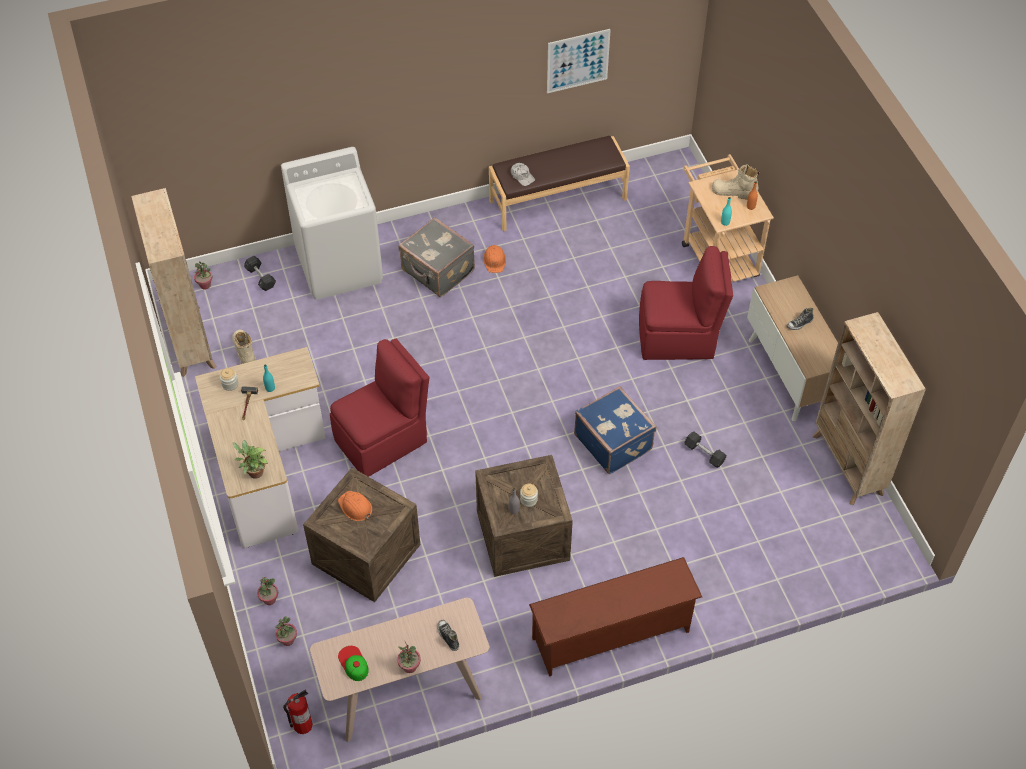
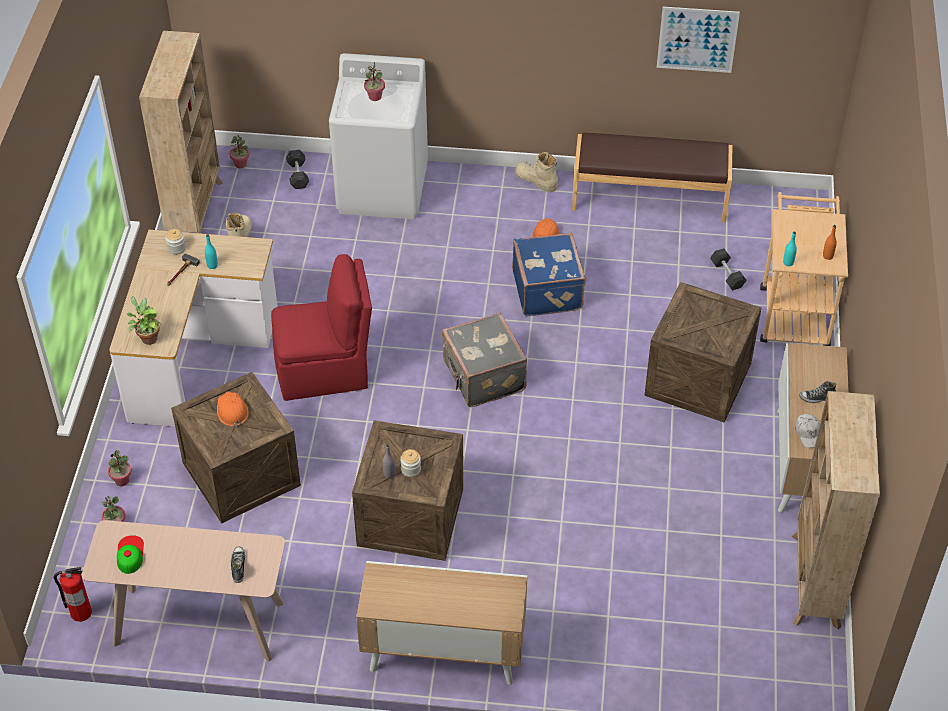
camera: 25 degrees right, 5 degrees down
potted plant [397,641,421,673] -> potted plant moved to [364,62,385,101]
grey suitcase [399,217,475,297] -> grey suitcase moved to [442,313,527,407]
white cap [511,163,535,186] -> white cap moved to [795,414,820,448]
brown shoe rack [529,557,702,676] -> cabinet [356,561,527,685]
blue suitcase [574,386,657,474] -> blue suitcase moved to [512,233,586,316]
red chair [639,246,733,360] -> crate [644,282,762,423]
grey dumbbell [685,431,726,468] -> grey dumbbell moved to [710,248,747,291]
beige boot [712,165,759,200] -> beige boot moved to [515,152,558,193]

